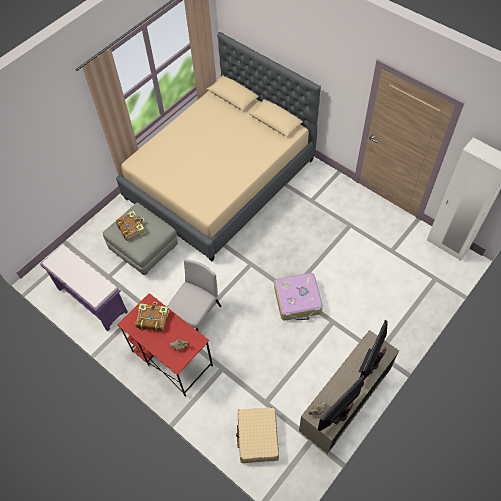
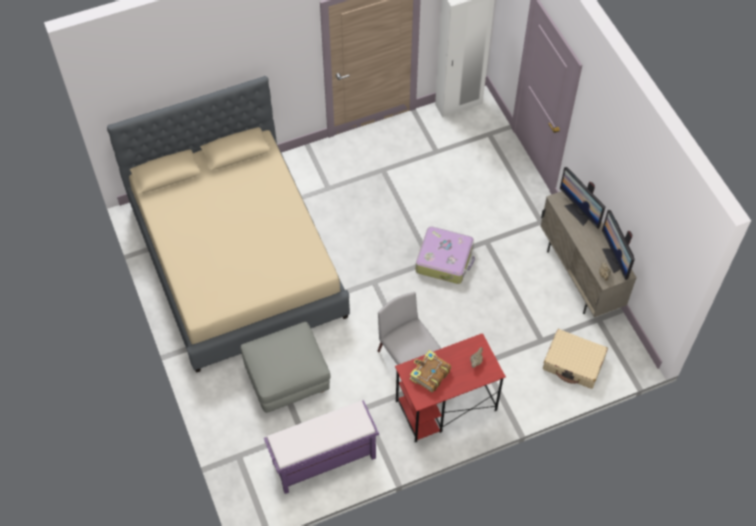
camera: 65 degrees left, 0 degrees up
book [116,211,146,241] -> none

